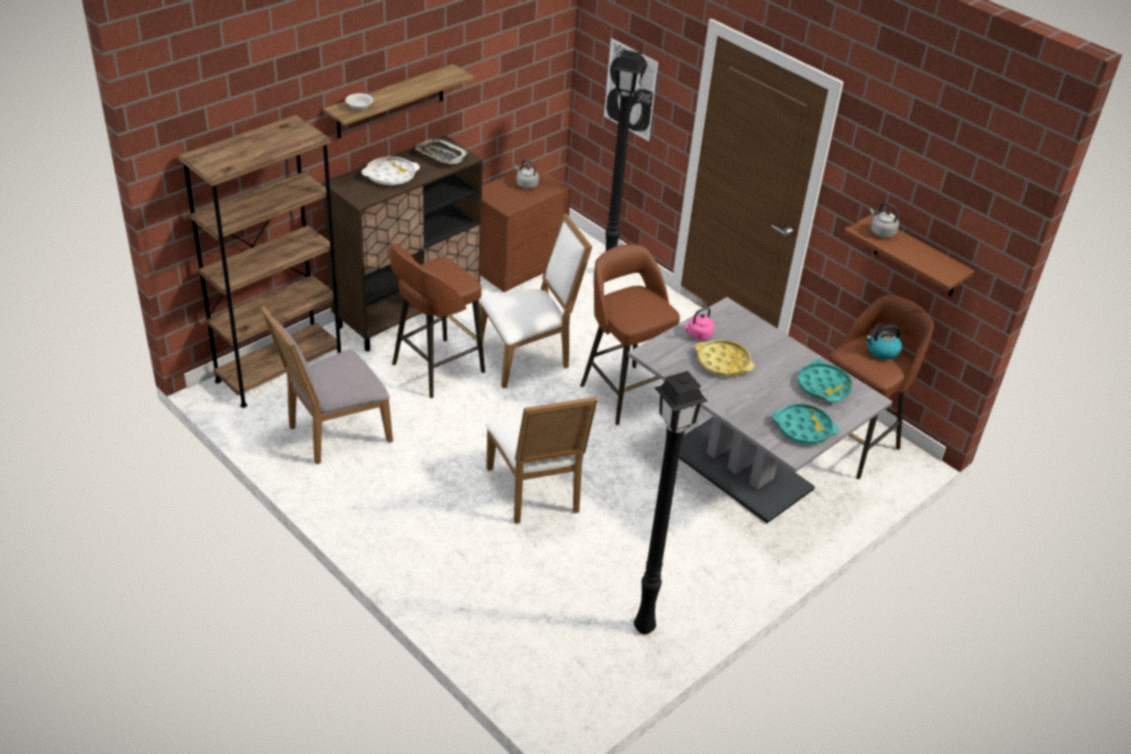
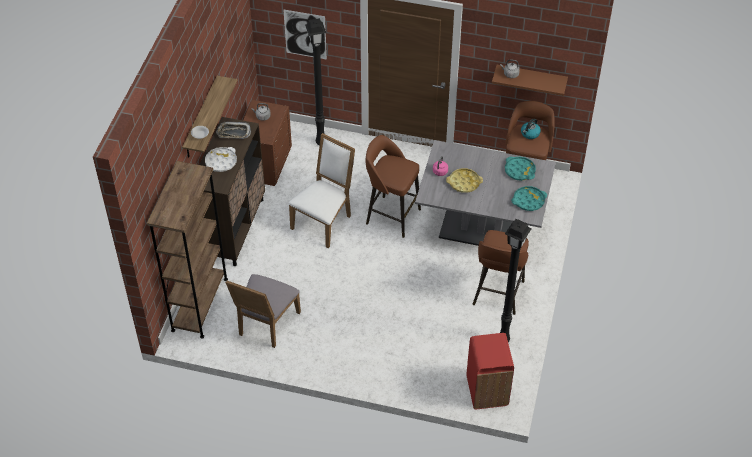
camera: 30 degrees left, 10 degrees up
brown stool [390,244,485,398] -> brown stool moved to [472,230,529,315]
white chair [486,397,598,524] -> none
none -> red trash can [466,333,514,409]

